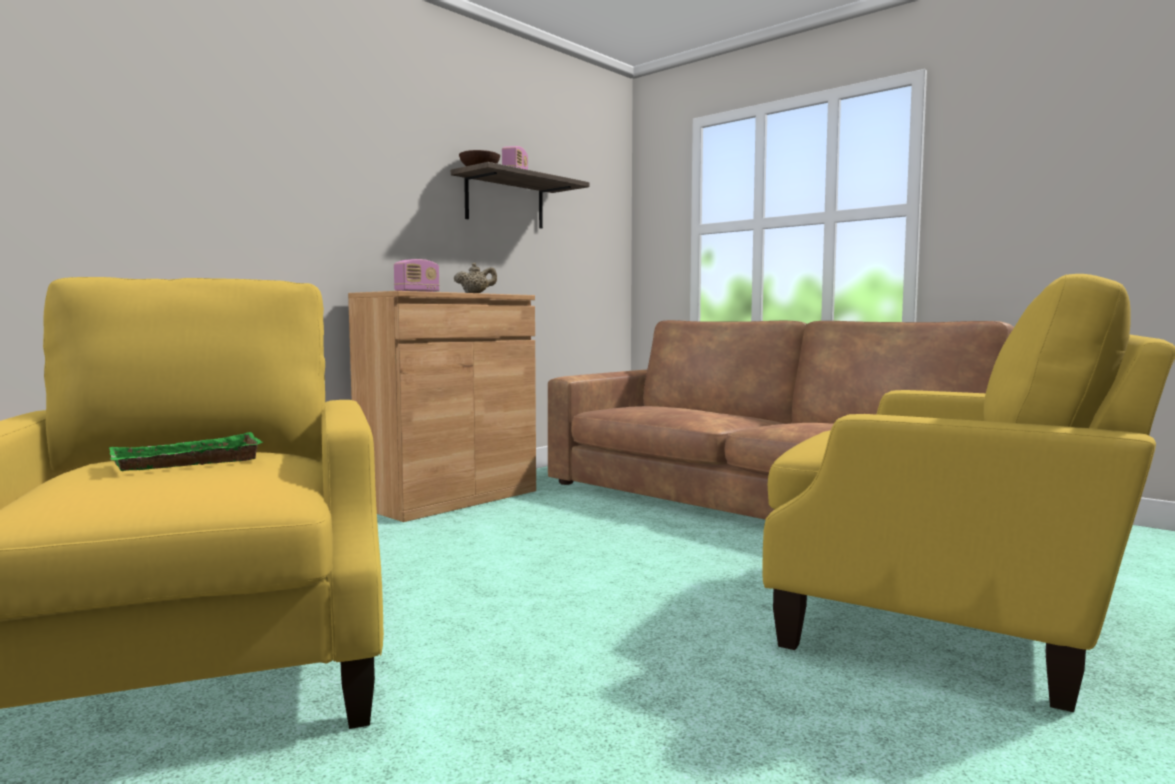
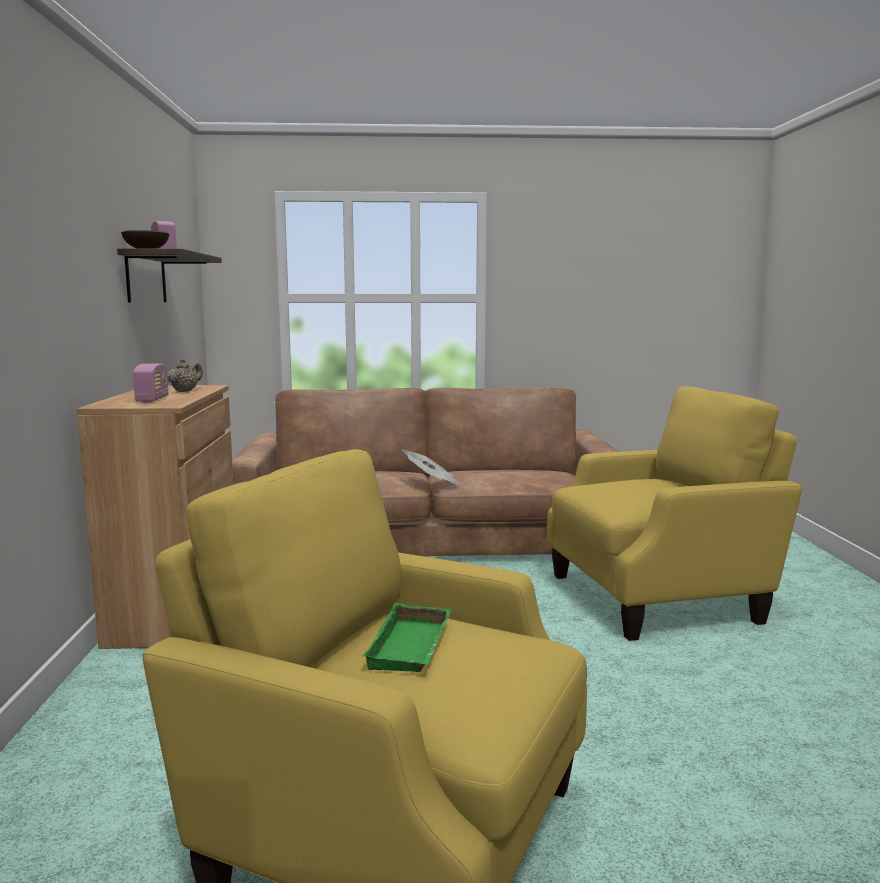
camera: 45 degrees left, 5 degrees up
none -> newspaper [402,450,460,485]

